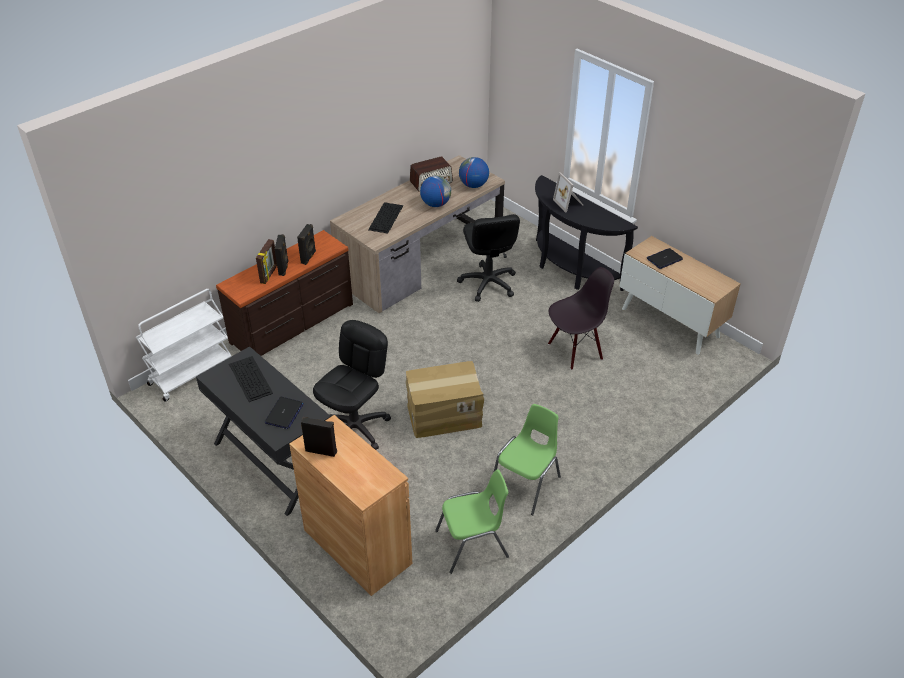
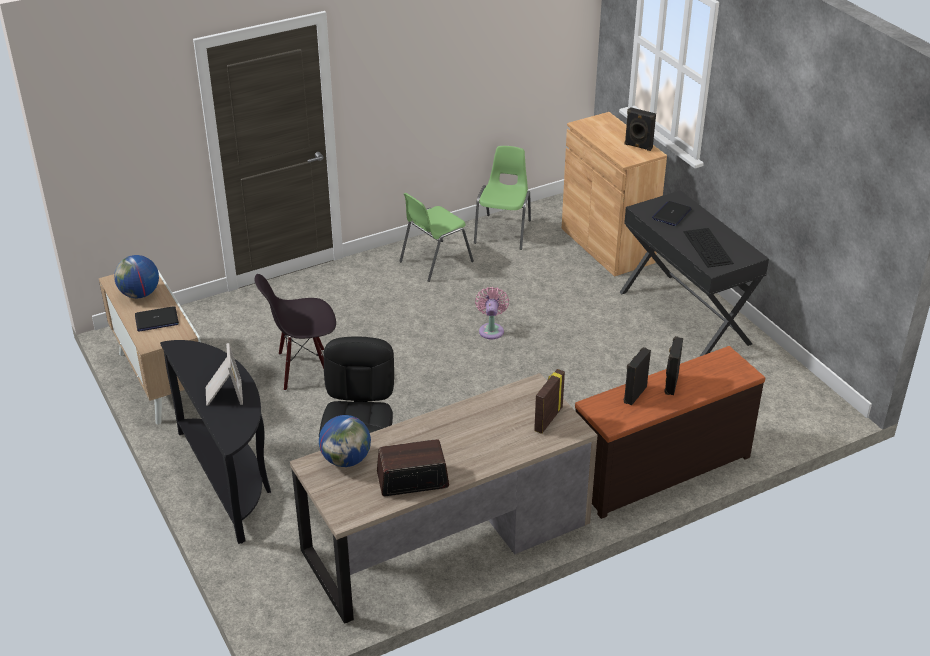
camera: 165 degrees left, 5 degrees down
white cart [136,289,232,402] -> none
picture frame [256,239,277,284] -> picture frame moved to [534,369,565,434]
black office chair [313,320,391,450] -> none
keyboard [368,202,403,234] -> none
cardboard box [406,361,484,438] -> pink fan [475,287,509,339]
globe [420,176,451,207] -> globe moved to [114,255,159,298]
green chair [435,469,509,574] -> green chair turned 105 degrees clockwise [474,146,531,250]

